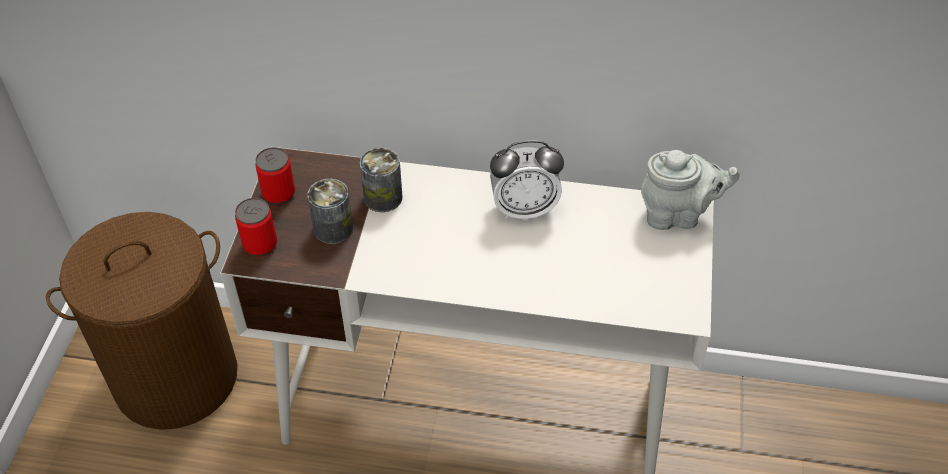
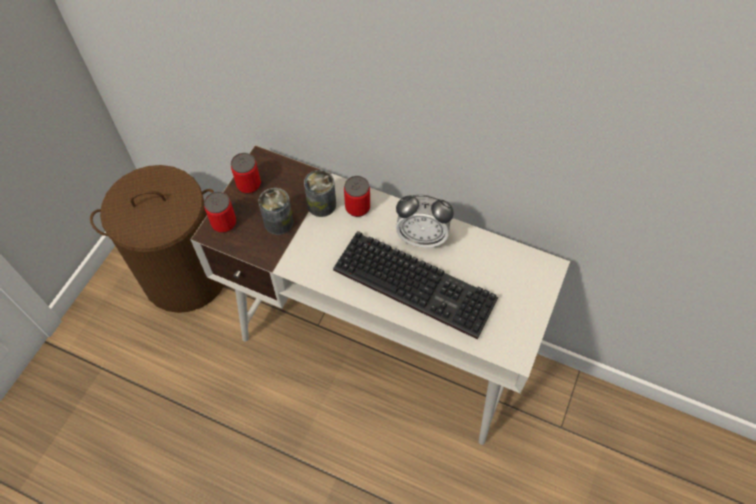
camera: 15 degrees right, 10 degrees up
grey teapot [641,150,740,230] -> none
none -> keyboard [333,231,498,340]
none -> can [344,176,370,217]

